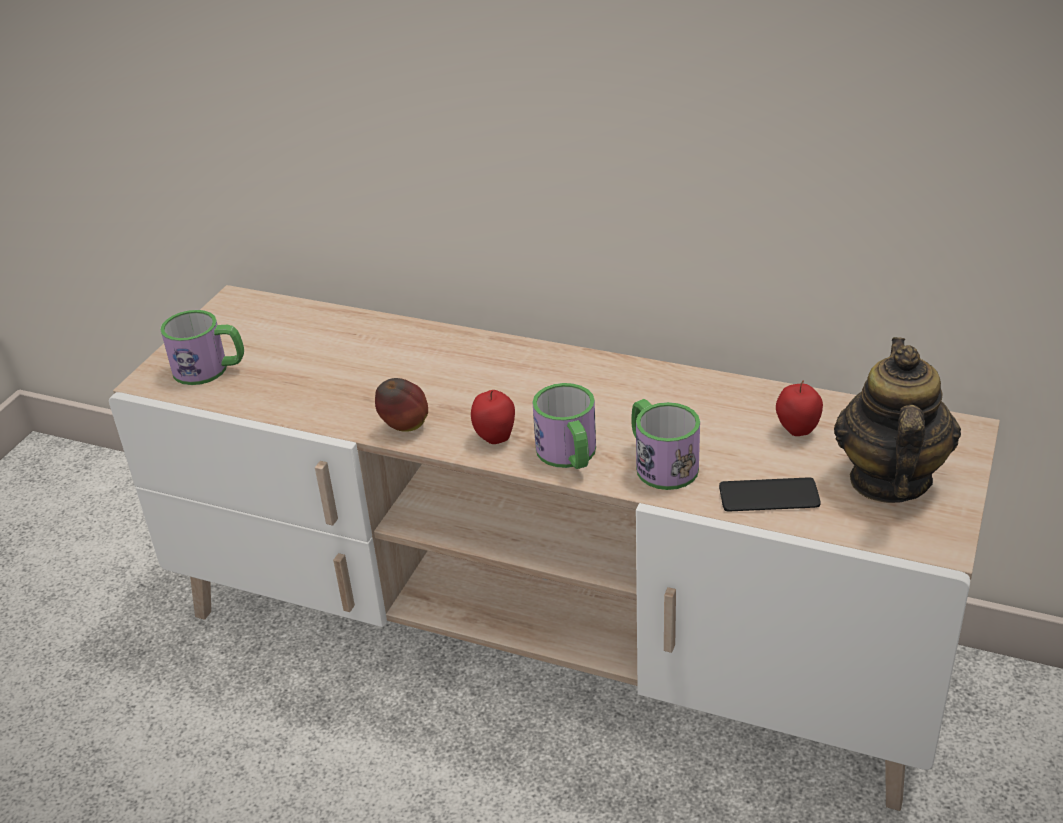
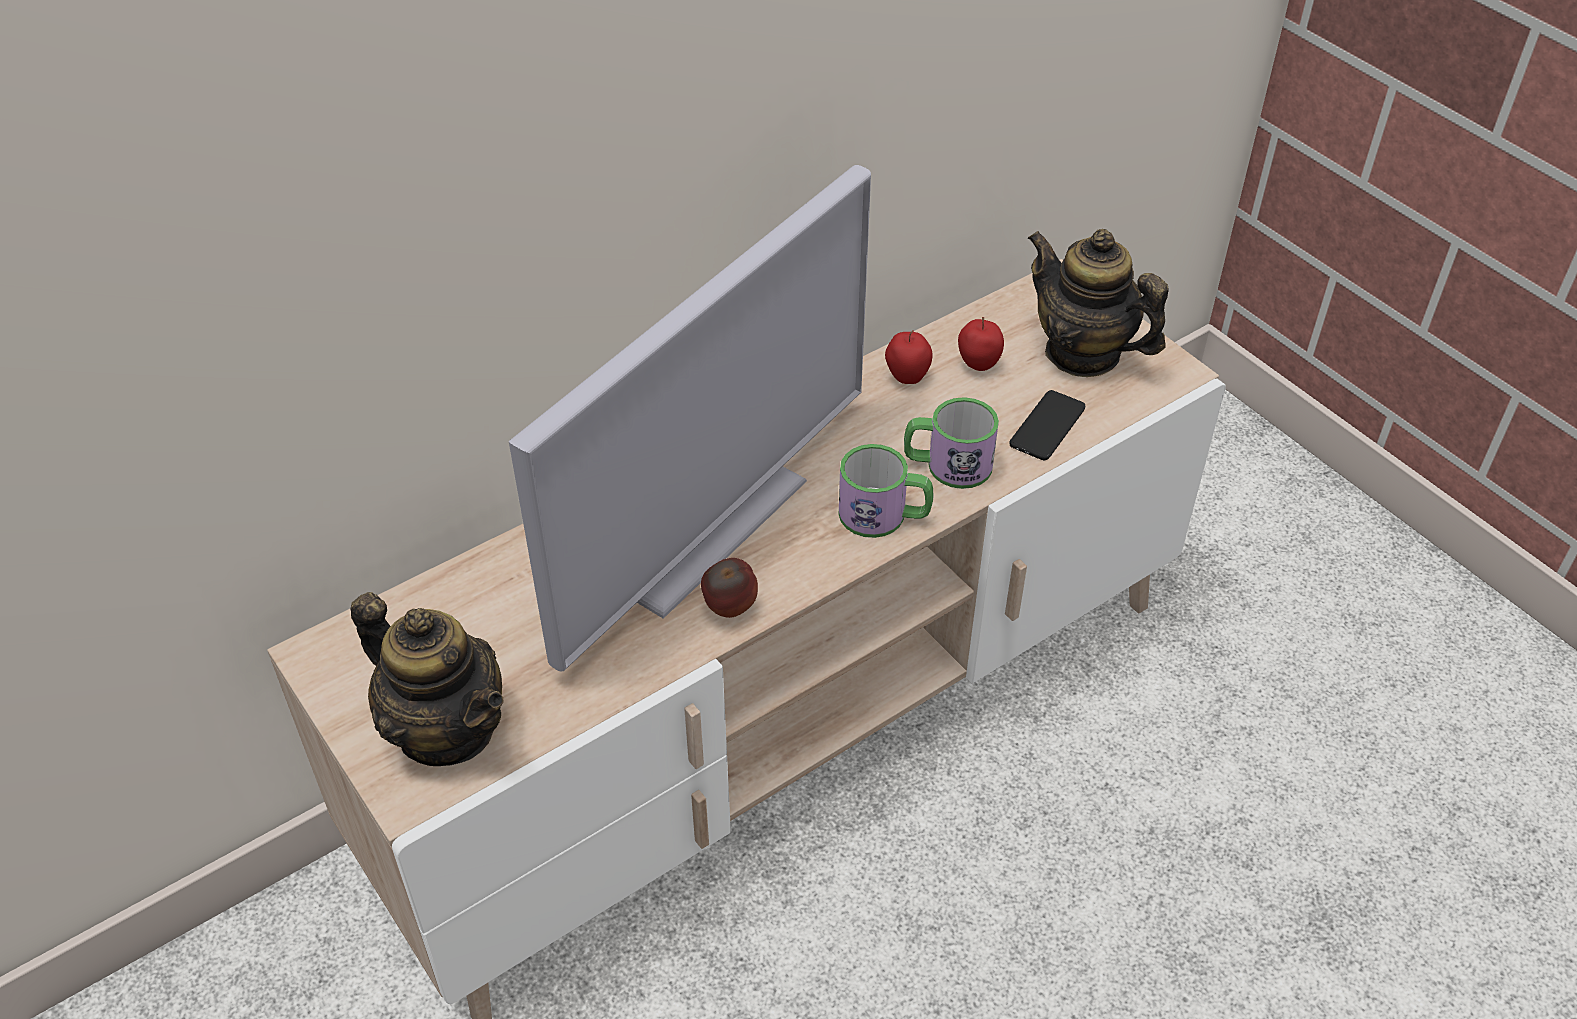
camera: 60 degrees left, 10 degrees up
mug [160,310,244,385] -> teapot [350,592,503,766]
apple [471,390,515,444] -> apple moved to [885,330,933,384]
none -> television [509,165,871,672]

